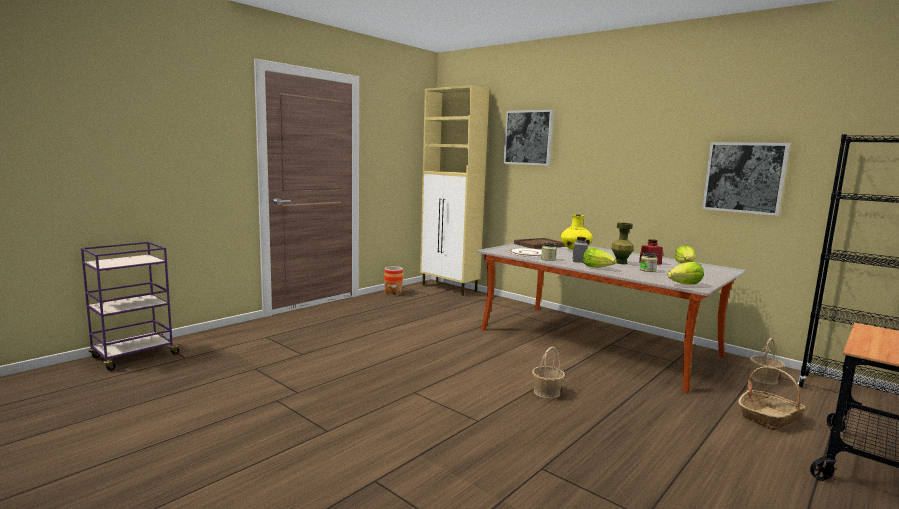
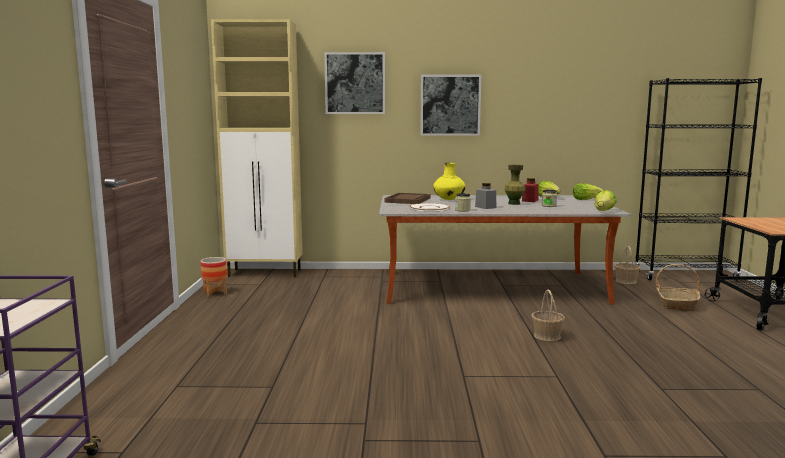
camera: 40 degrees left, 0 degrees up
lettuce [583,248,617,268] -> lettuce moved to [573,183,604,200]
picture [702,142,790,216] -> picture moved to [420,75,481,136]

